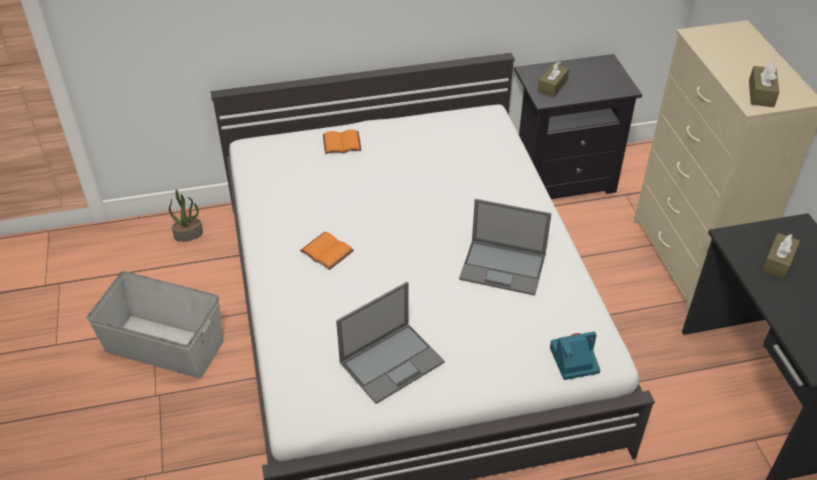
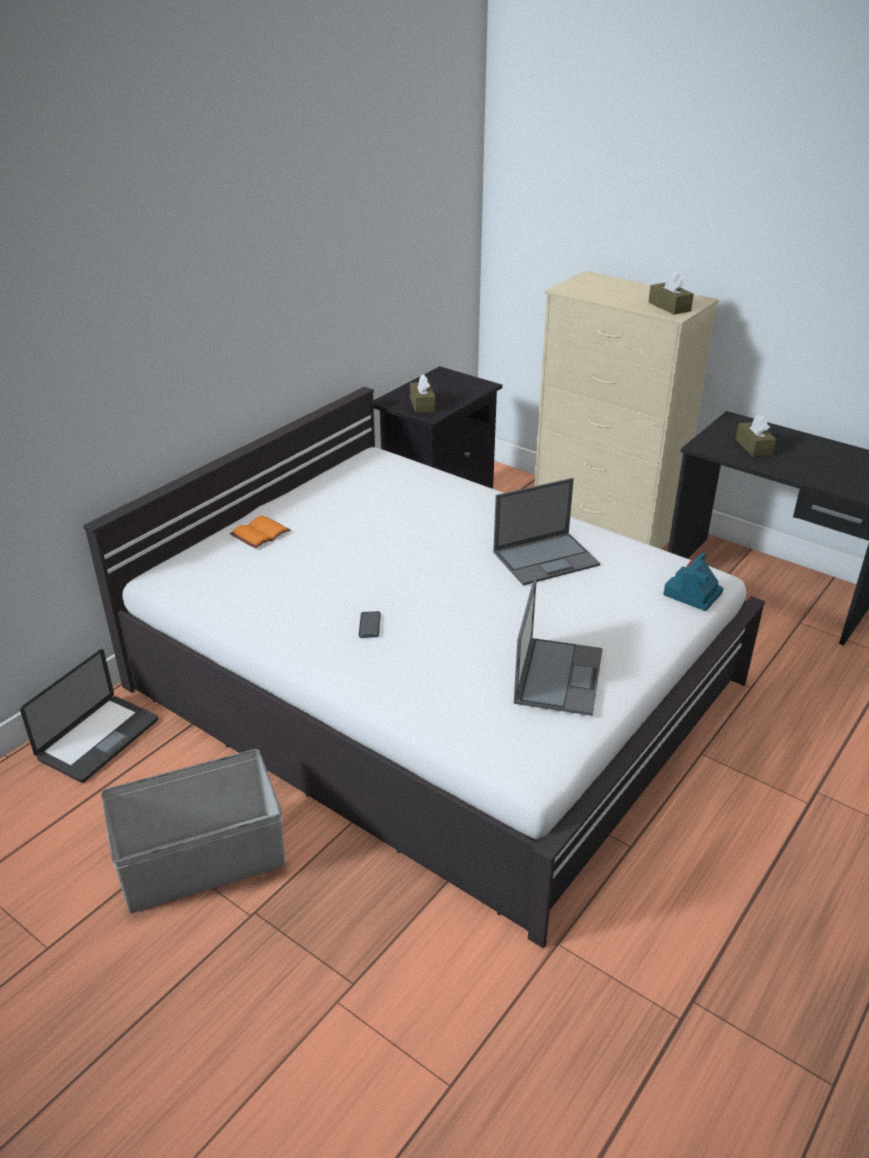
camera: 40 degrees left, 10 degrees down
potted plant [169,189,203,242] -> laptop [20,649,158,783]
orange book [300,232,354,270] -> phone [359,611,381,638]

